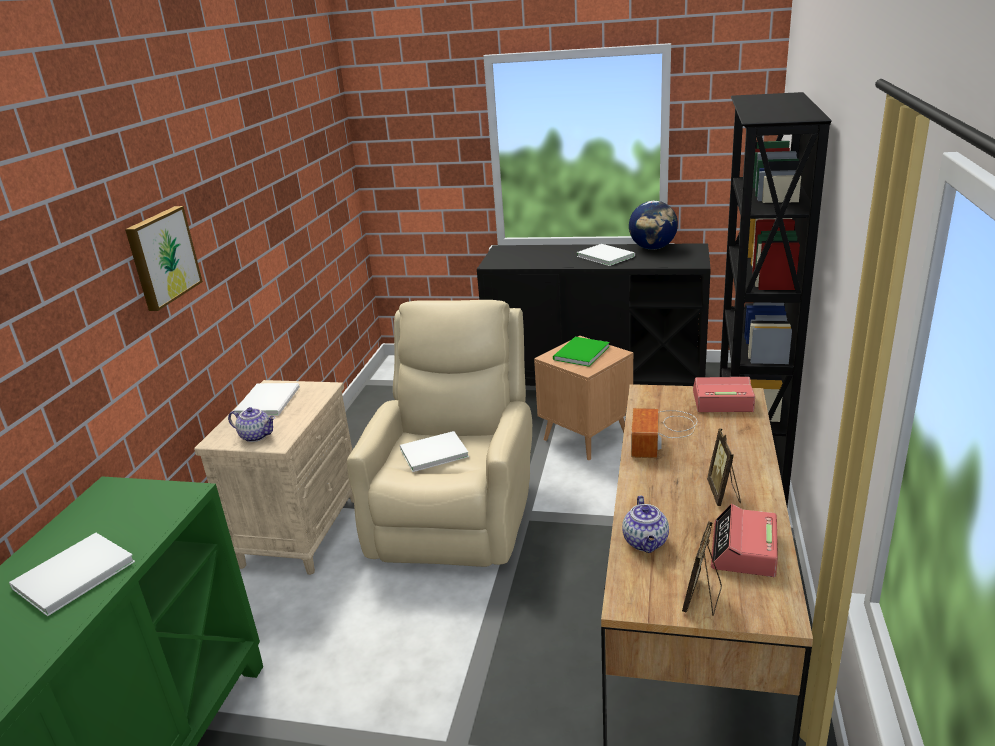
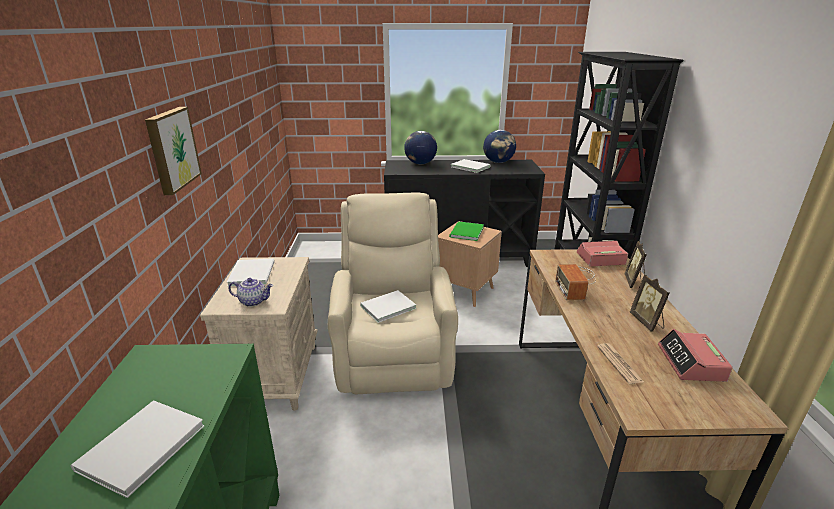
camera: 15 degrees left, 0 degrees up
teapot [622,496,669,553] -> newspaper [597,343,644,384]
picture frame [682,521,722,616] -> picture frame moved to [624,241,647,288]
none -> globe [404,131,437,164]

